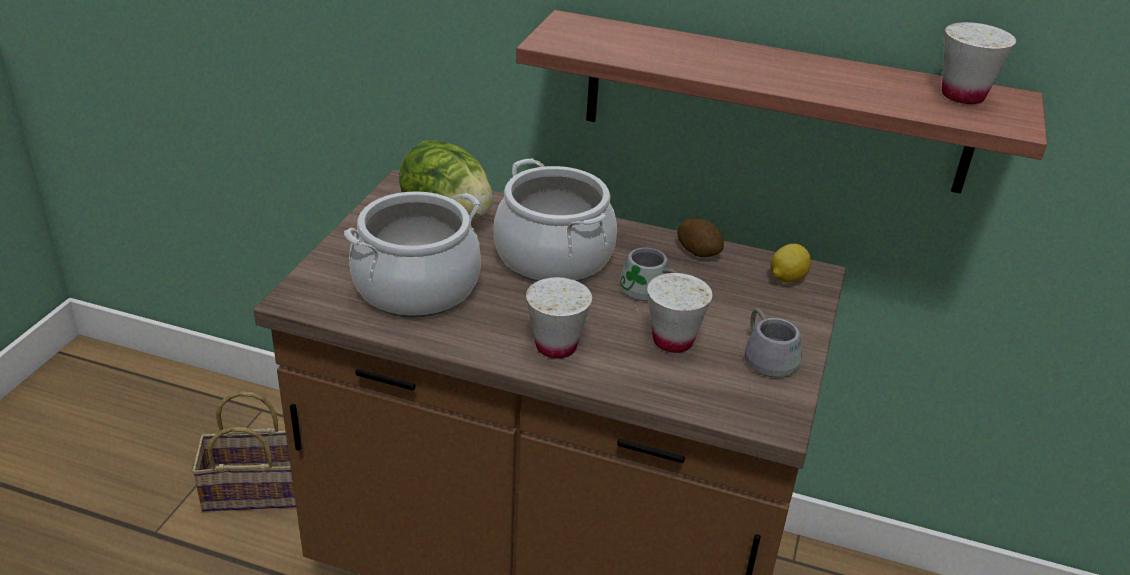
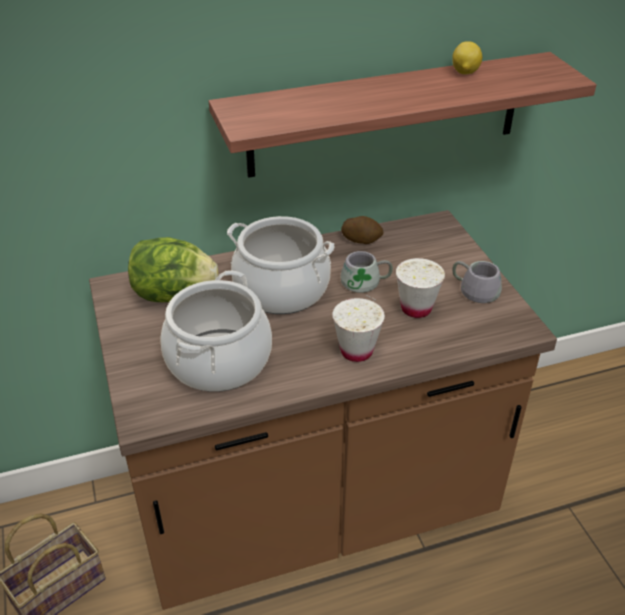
camera: 35 degrees left, 5 degrees up
lemon [770,244,811,283] -> lemon moved to [452,41,482,75]
white cup [942,22,1016,104] -> none

